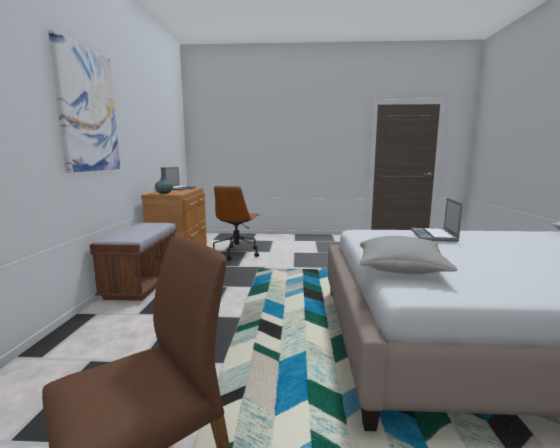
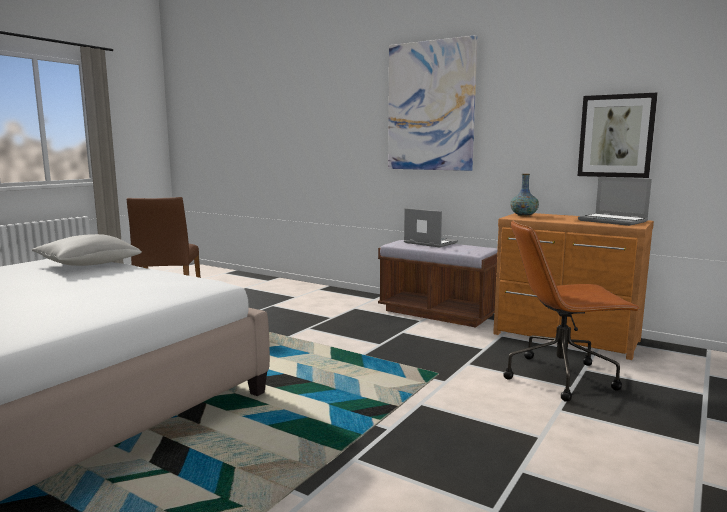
camera: 120 degrees right, 0 degrees up
brown office chair [213,186,260,260] -> brown office chair turned 45 degrees counterclockwise [503,220,641,402]
laptop [411,198,463,242] -> laptop moved to [404,208,458,248]
none -> picture [578,93,658,178]

